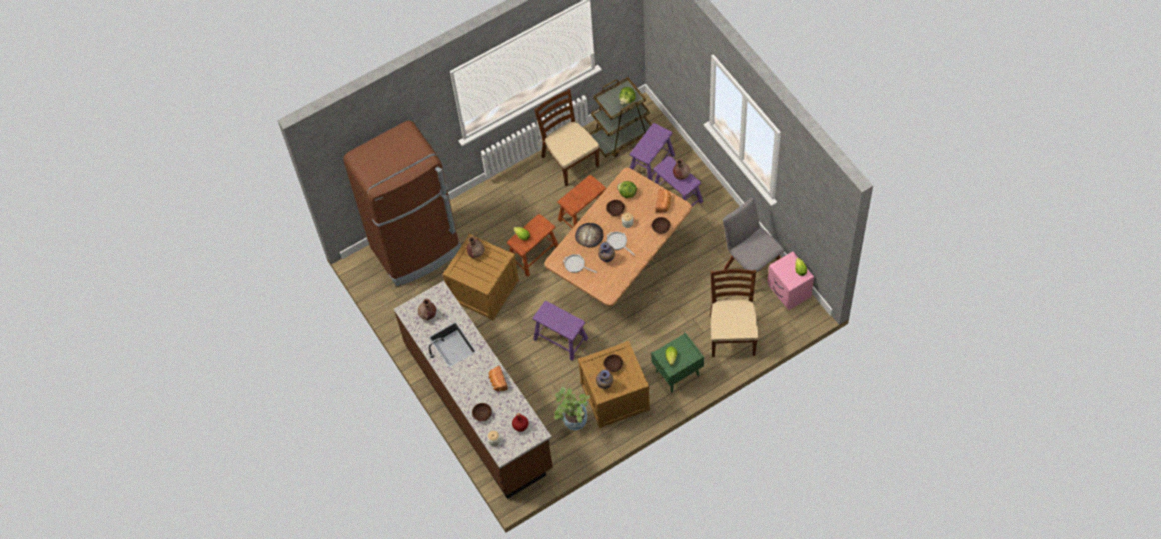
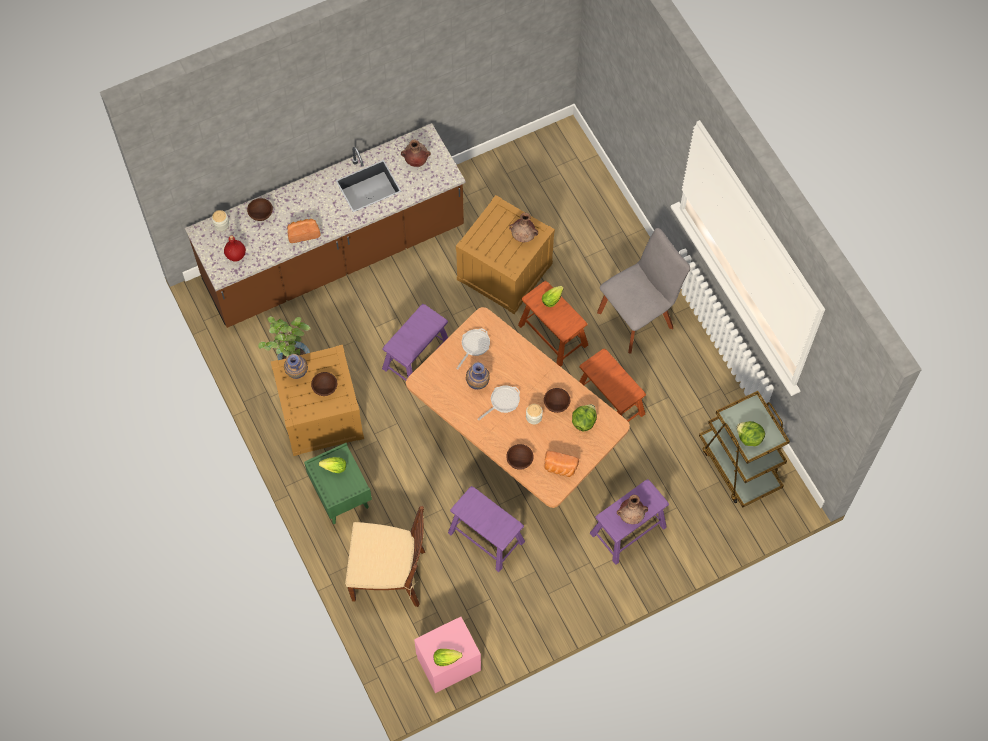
camera: 90 degrees right, 5 degrees up
brown fridge [343,120,461,286] -> none
brown chair [534,89,599,186] -> none
bread [575,223,603,248] -> none
purple stool [630,123,675,181] -> purple stool moved to [448,486,525,572]
grey chair [723,198,784,277] -> grey chair moved to [597,228,690,354]

